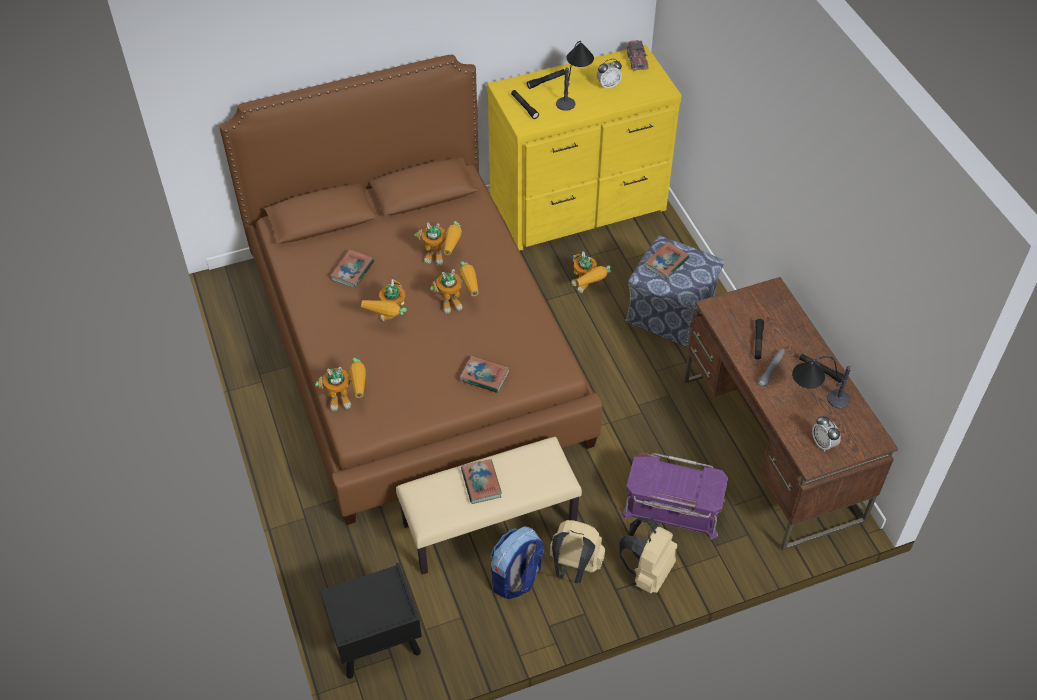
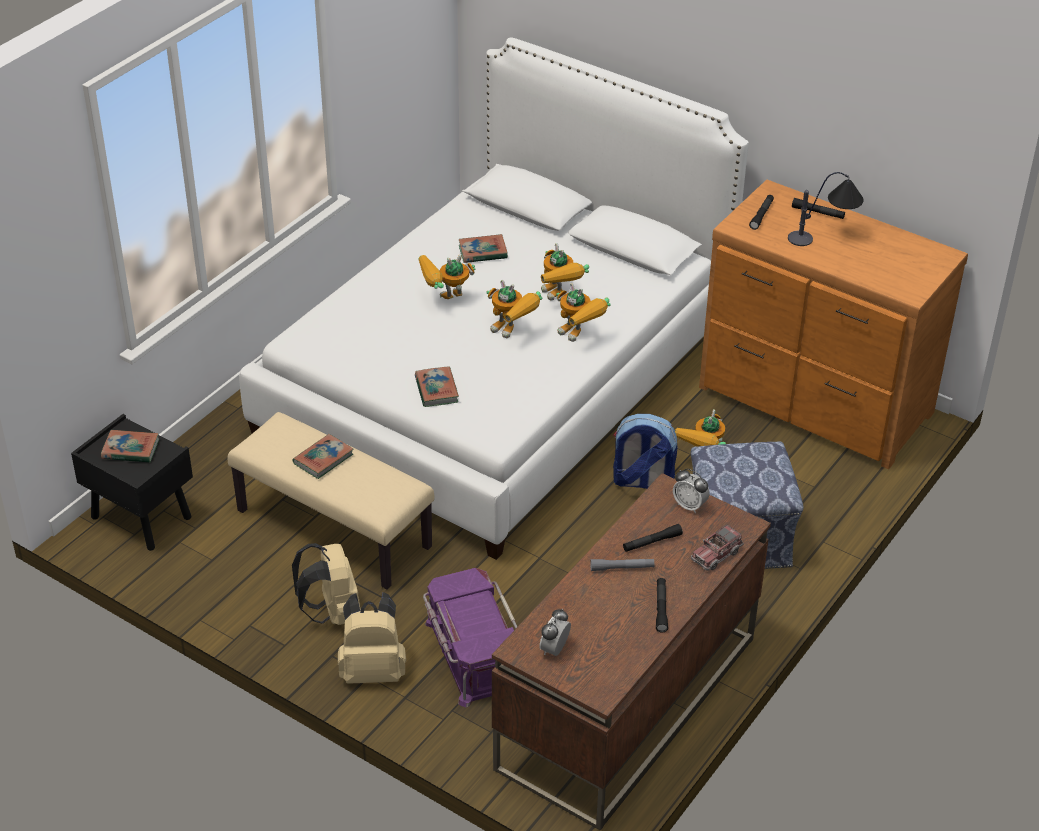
camera: 55 degrees right, 10 degrees down
brown bed [219,54,602,525] -> white bed [239,37,749,560]
toy robot [315,358,366,411] -> toy robot moved to [556,283,611,342]
yellow dresser [487,45,682,251] -> brown dresser [699,180,968,469]
backpack [490,527,544,599] -> backpack moved to [613,414,677,489]
alarm clock [597,59,622,89] -> alarm clock moved to [673,469,709,513]
toy truck [627,40,648,71] -> toy truck moved to [691,524,744,571]
book [645,242,689,279] -> book moved to [101,430,159,463]
table lamp [792,356,851,408] -> none

